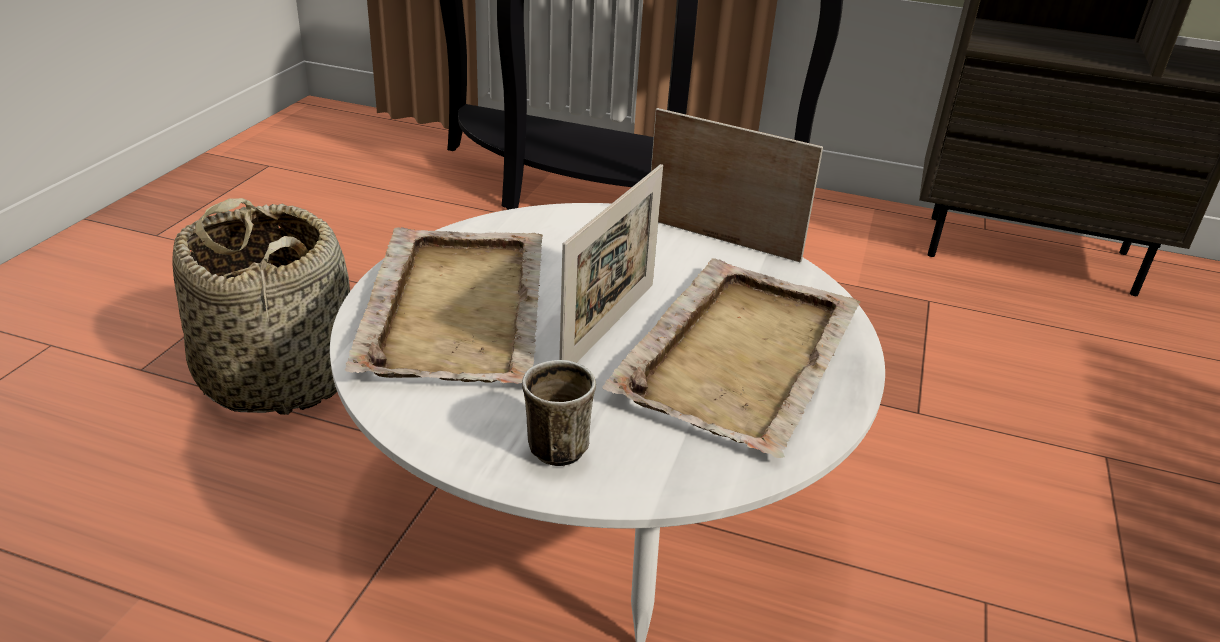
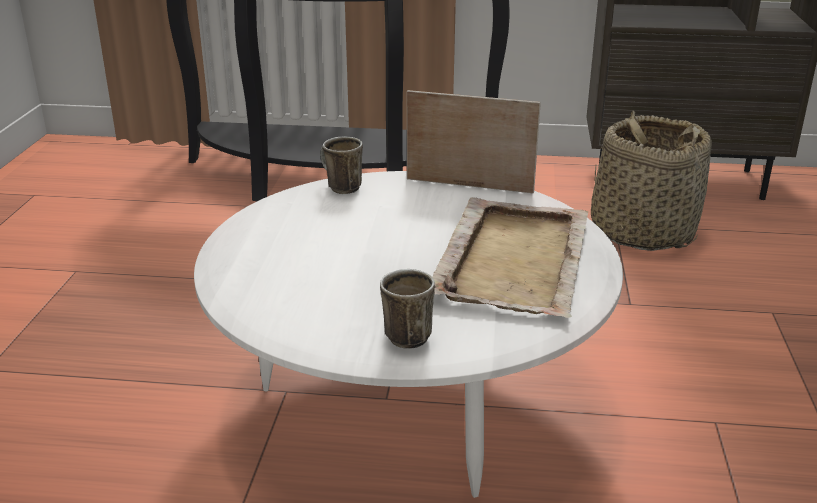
camera: 10 degrees left, 5 degrees down
basket [172,198,350,415] -> basket moved to [591,111,712,251]
beige tray [345,227,543,384] -> none
picture frame [559,164,663,363] -> none
none -> mug [320,137,363,194]

